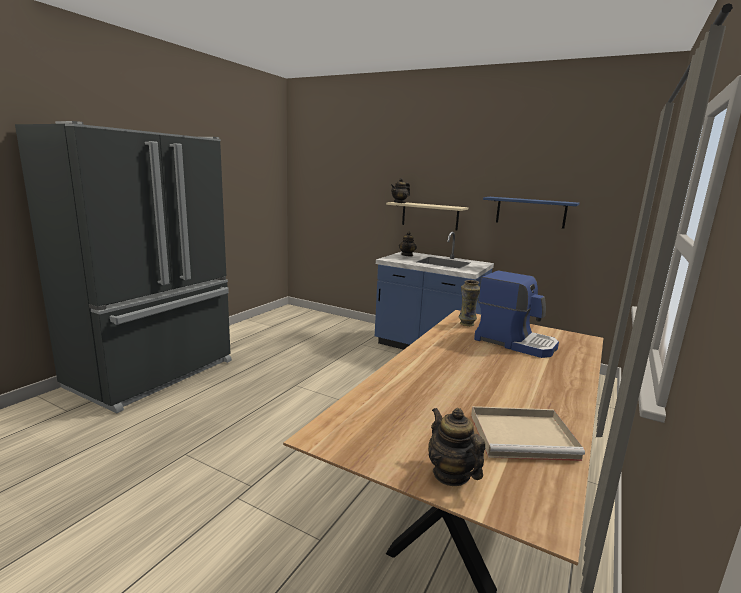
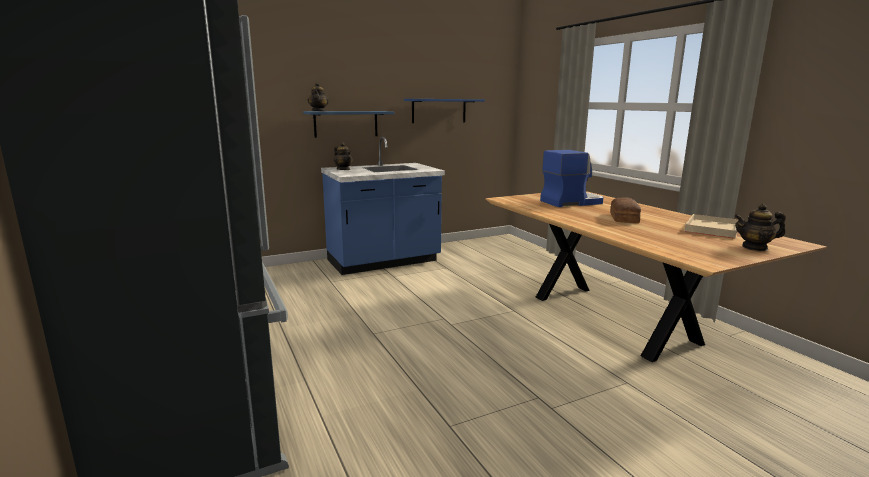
camera: 55 degrees left, 0 degrees up
beige shelf [386,202,468,231] -> blue shelf [303,111,394,138]
vase [459,280,480,326] -> none
none -> bread [610,198,641,223]

